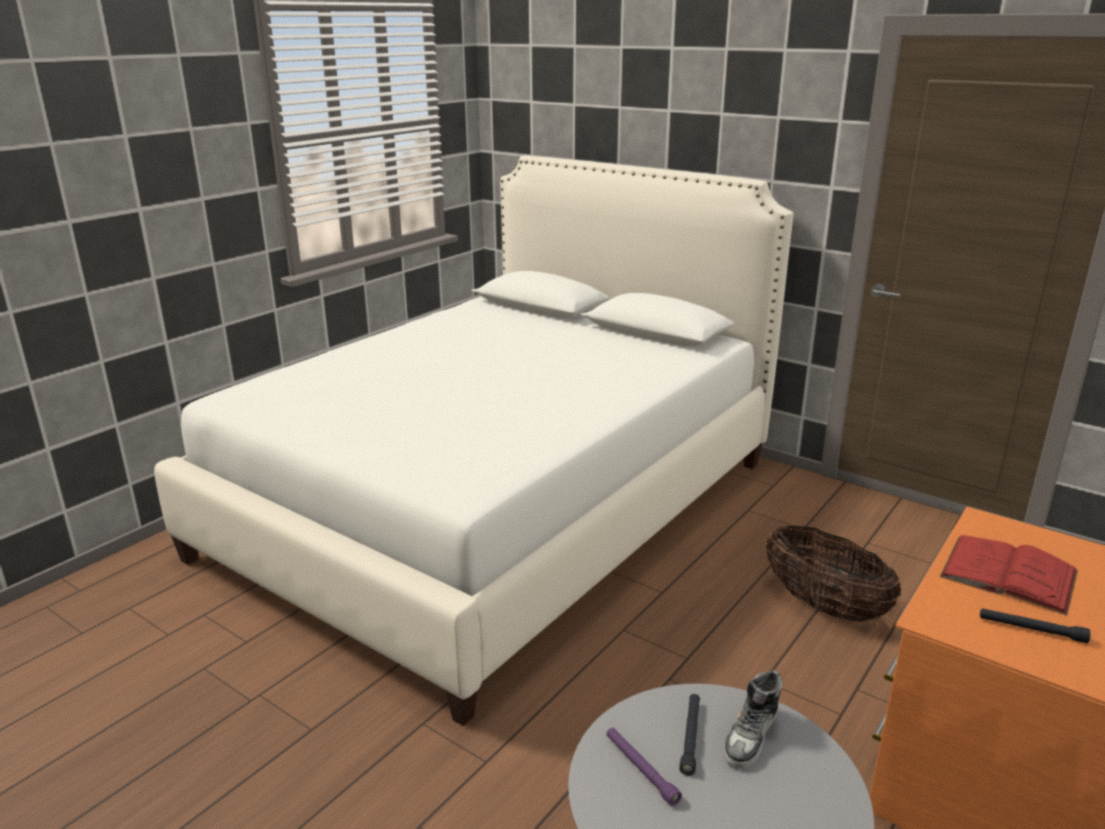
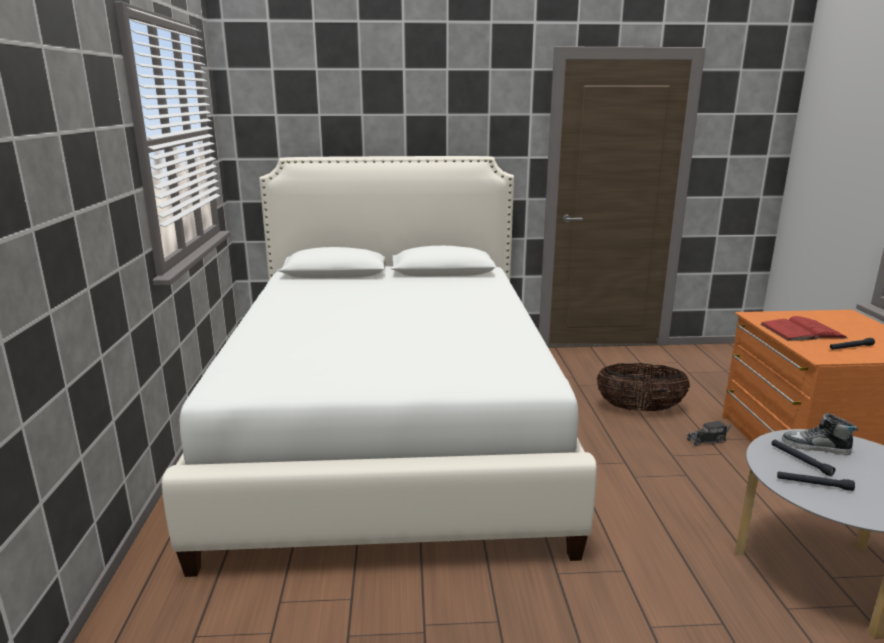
camera: 40 degrees left, 5 degrees down
purple flashlight [606,728,682,806] -> black flashlight [777,471,855,491]
shoe [724,670,782,768] -> shoe turned 120 degrees clockwise [782,413,858,455]
none -> toy truck [687,421,731,446]

